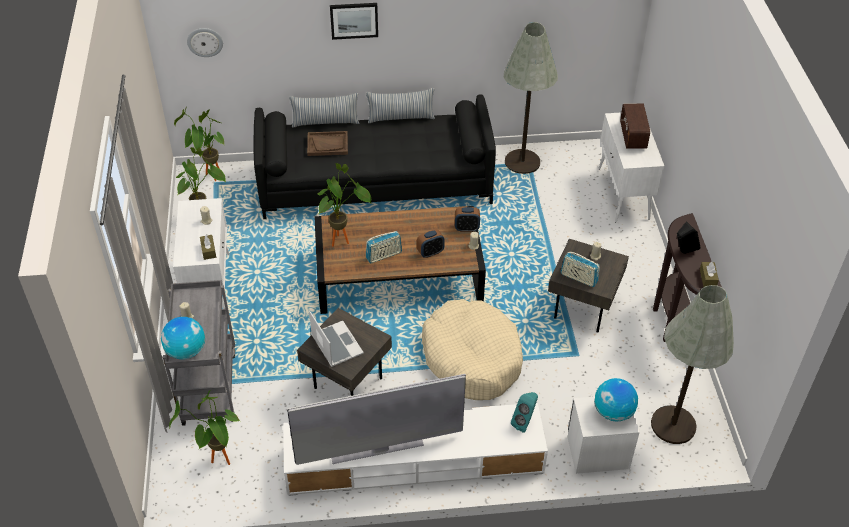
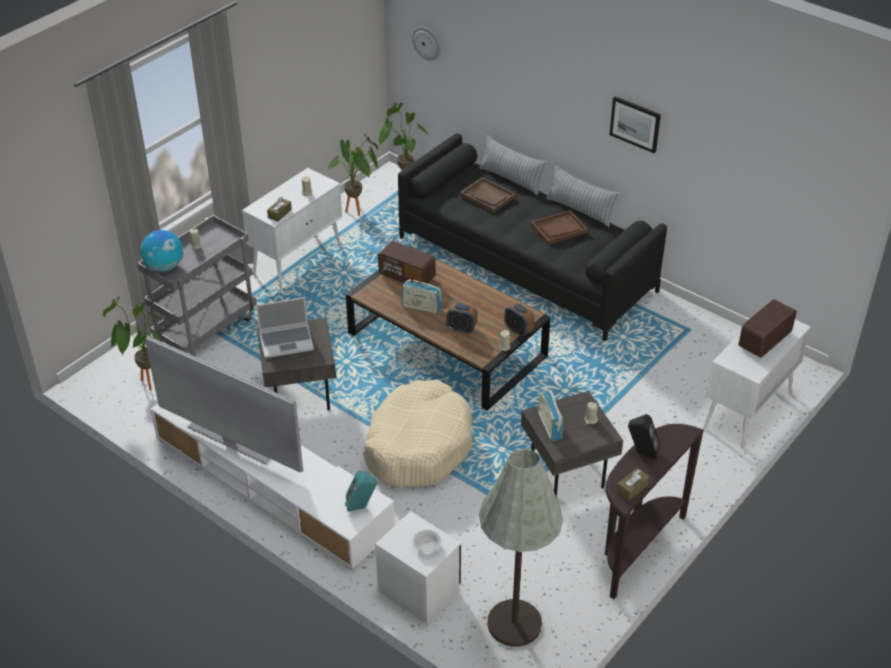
camera: 45 degrees right, 5 degrees down
laptop [309,310,364,367] -> laptop turned 60 degrees clockwise [256,297,314,358]
potted plant [317,163,371,247] -> radio [378,241,436,285]
picture [330,3,378,40] -> picture moved to [610,96,661,153]
grey floor lamp [504,22,558,174] -> none
globe [594,378,638,422] -> white bowl [413,530,441,552]
none -> brown tray [531,210,588,245]

